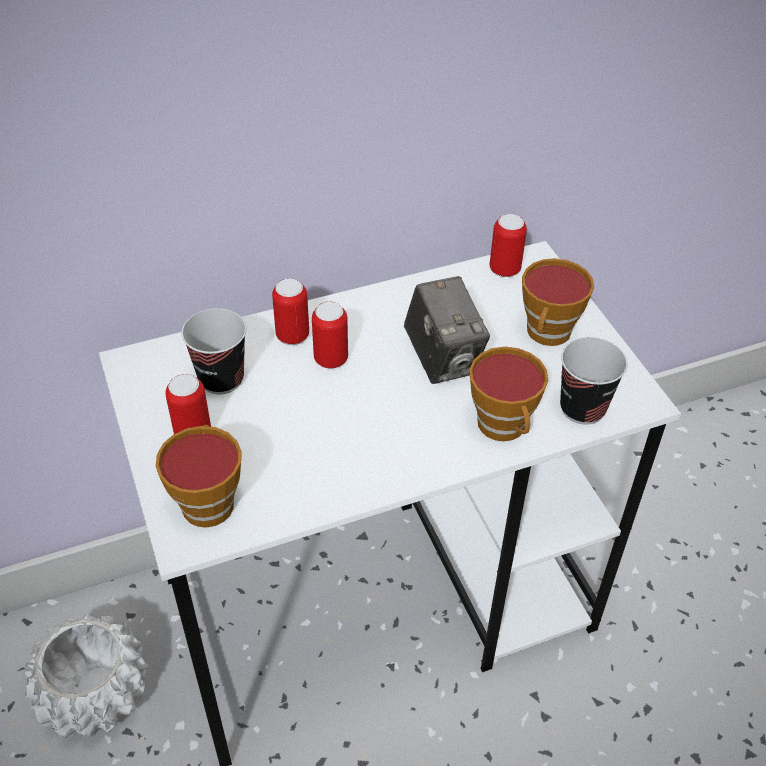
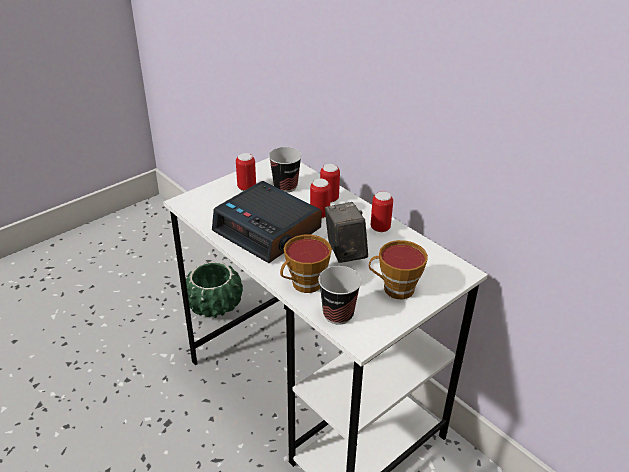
camera: 70 degrees right, 10 degrees down
white planter [25,614,148,738] -> green planter [186,262,243,318]
cup [156,425,242,528] -> none
camera [404,276,490,384] -> camera turned 120 degrees clockwise [325,202,368,263]
can [490,214,527,277] -> can moved to [371,191,393,232]
none -> alarm clock [212,181,322,263]

